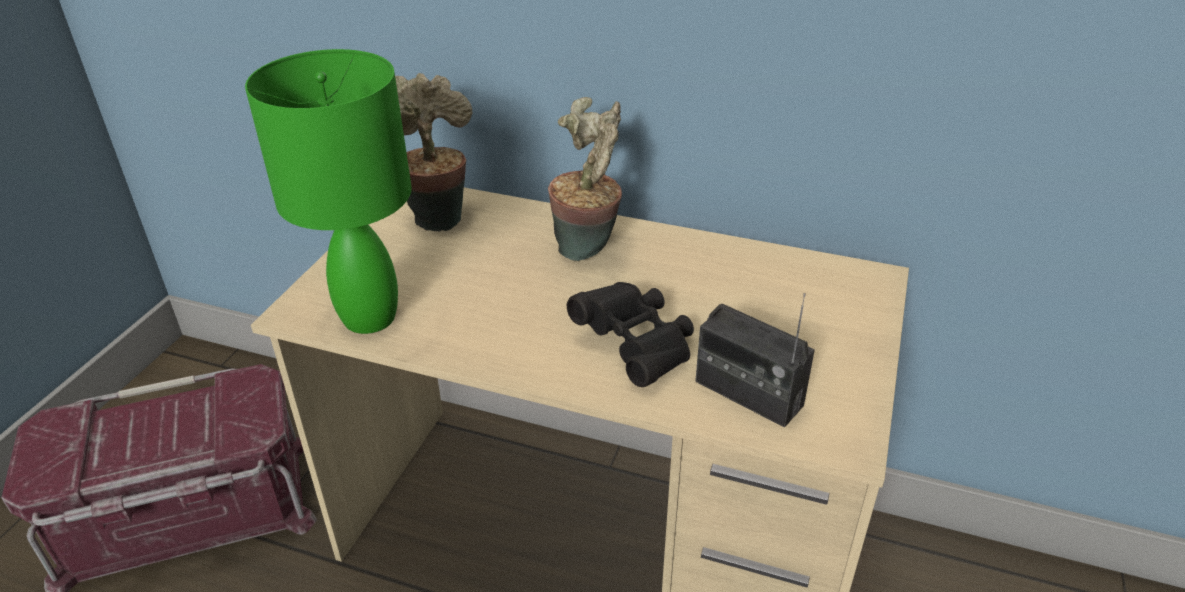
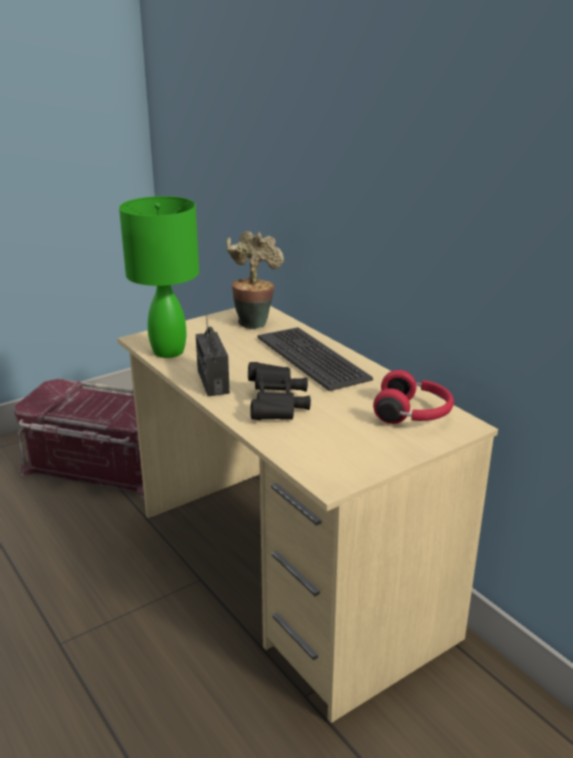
camera: 35 degrees right, 10 degrees down
potted plant [548,97,622,261] -> keyboard [257,327,373,391]
radio [695,293,815,427] -> radio moved to [196,311,230,396]
none -> red headphones [373,370,454,424]

